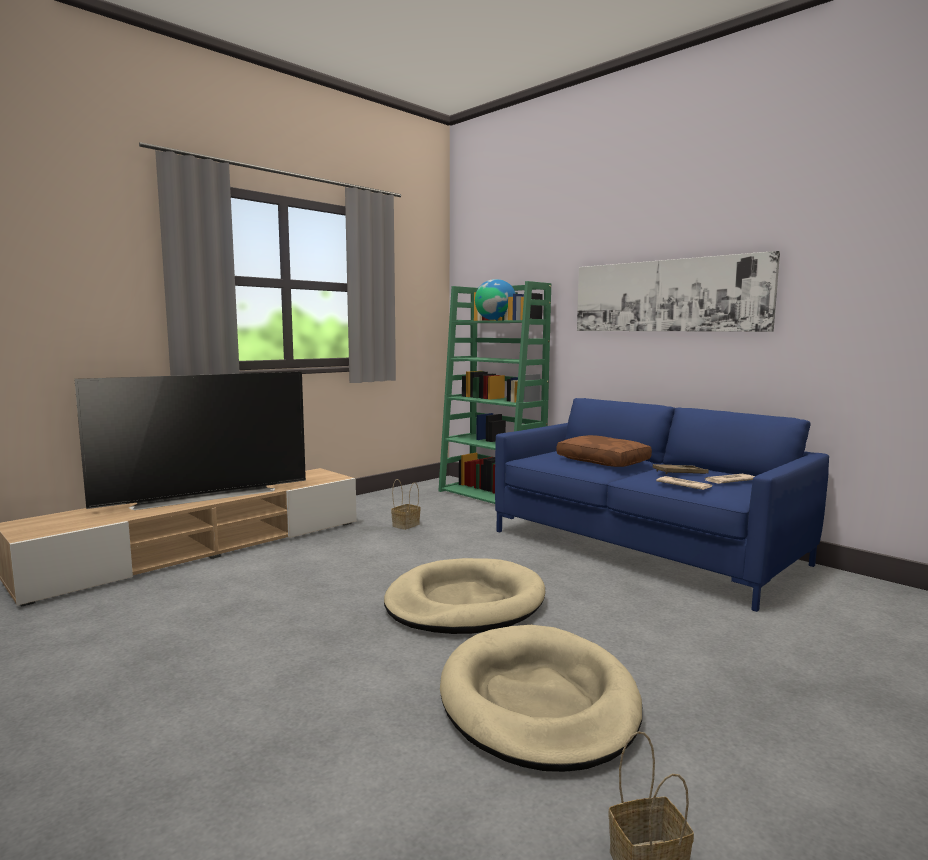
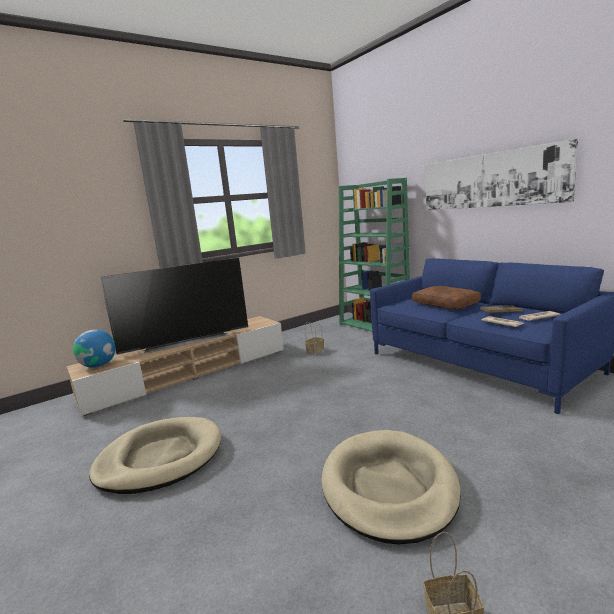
camera: 10 degrees right, 5 degrees up
beige dog bed [384,558,545,634] -> beige dog bed moved to [89,417,221,494]
globe [475,279,516,320] -> globe moved to [73,330,115,367]

